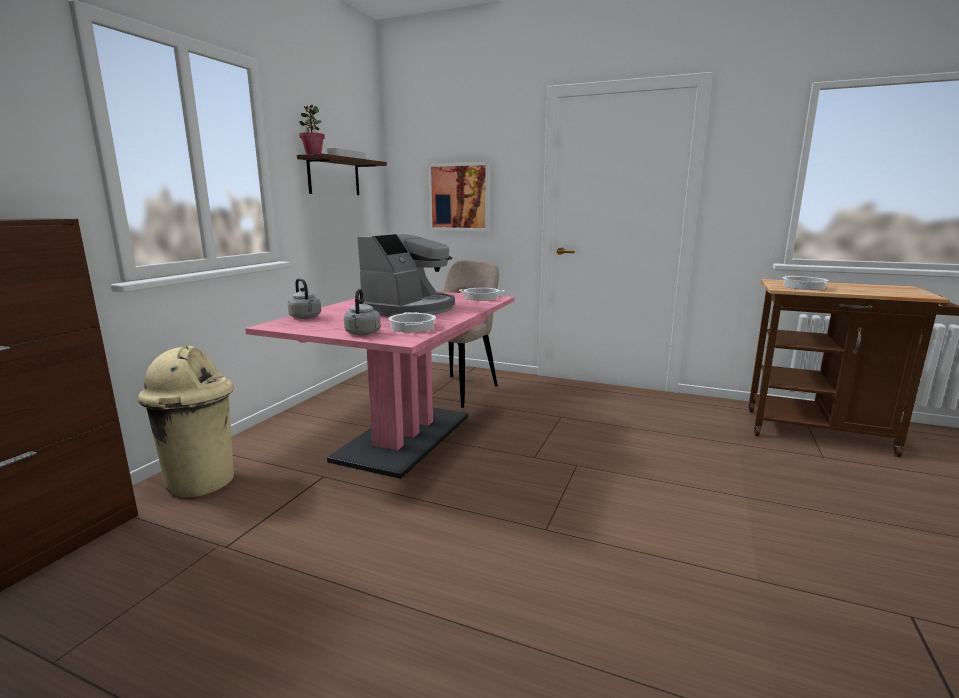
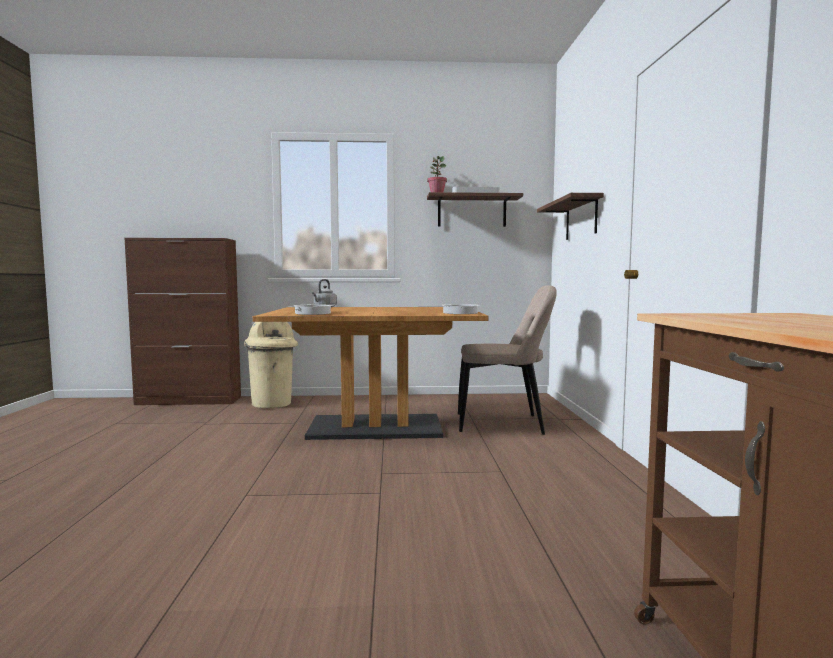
camera: 65 degrees right, 10 degrees down
pink dining table [245,291,514,479] -> brown dining table [253,307,488,440]
grey kettle [344,289,381,335] -> none
coffee machine [358,233,455,317] -> none
picture [428,162,490,231] -> shelf [537,193,604,240]
cooking pot [782,276,829,290] -> none

